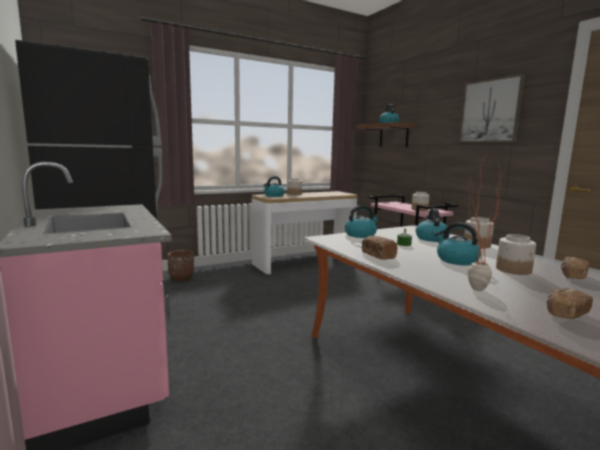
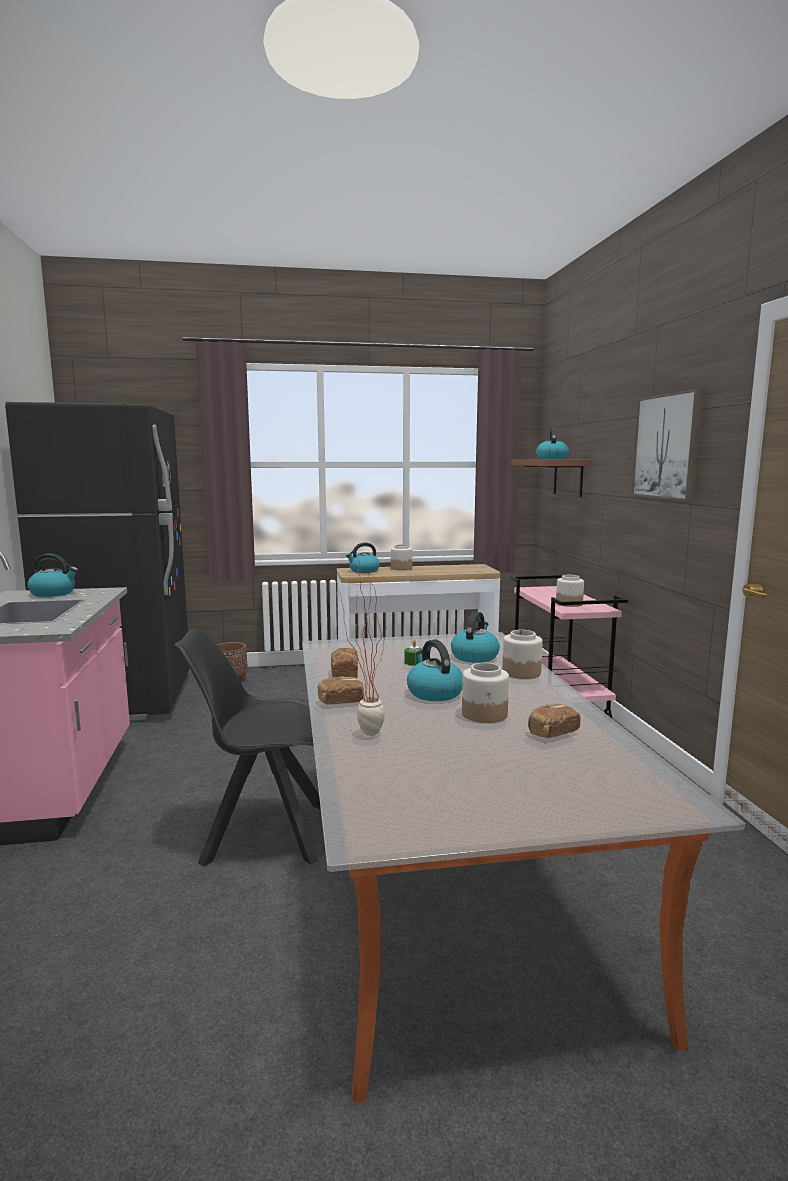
camera: 20 degrees right, 0 degrees up
kettle [345,205,380,238] -> kettle moved to [27,553,78,597]
bread [546,288,593,319] -> bread moved to [318,677,364,704]
none -> black chair [175,628,320,866]

